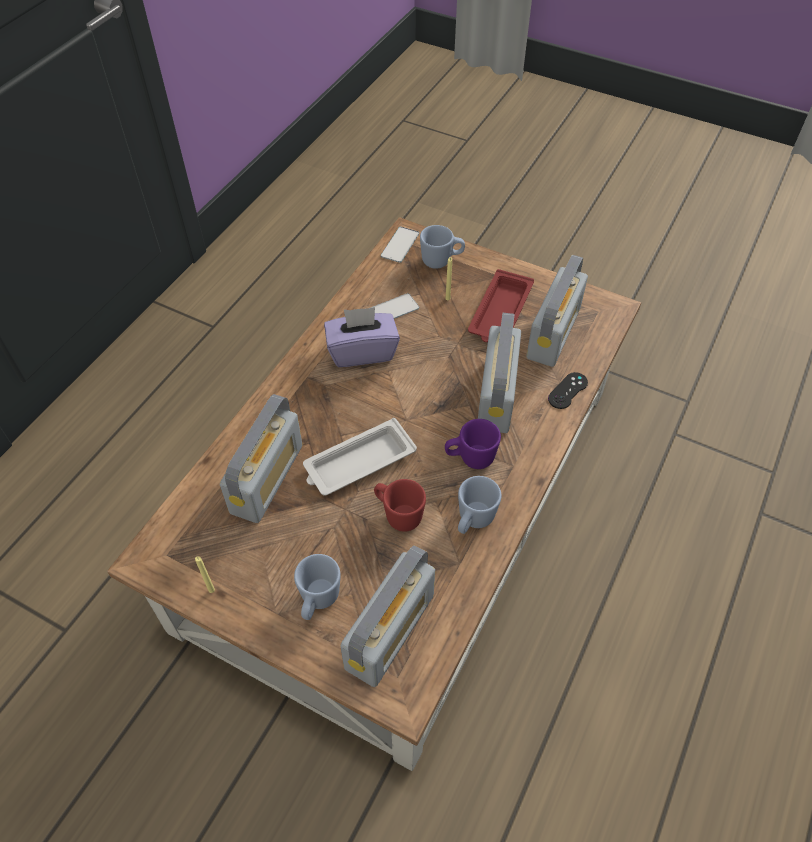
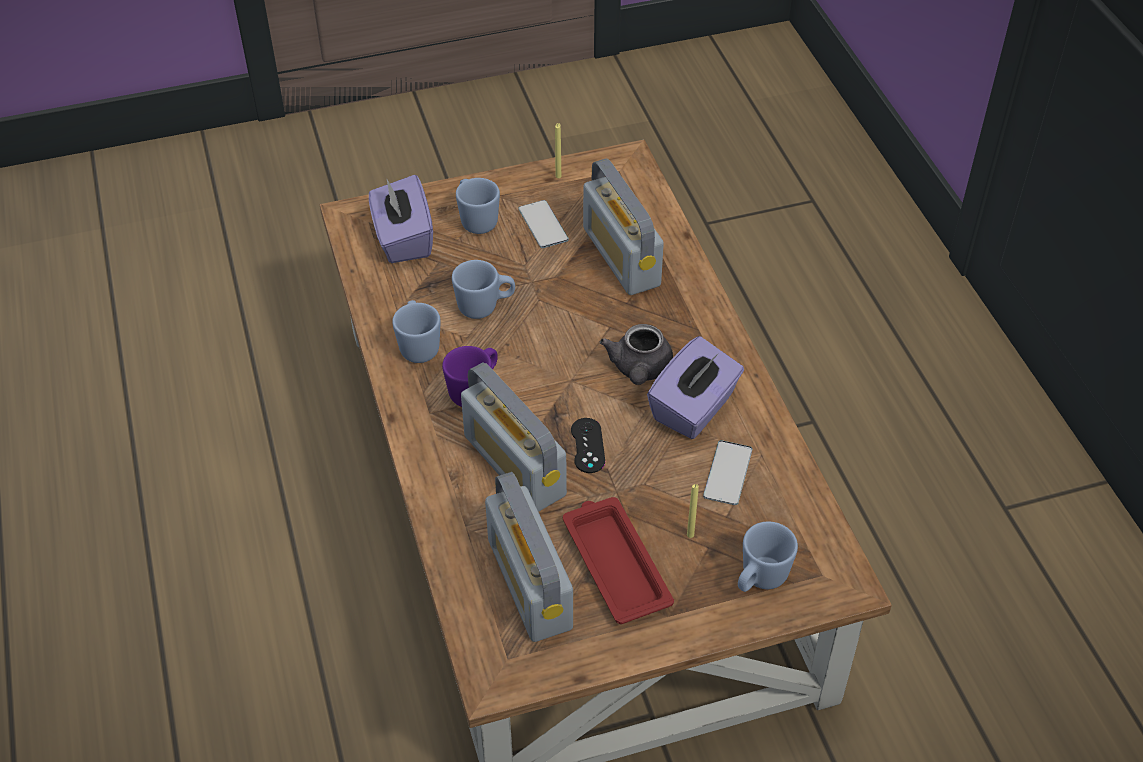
camera: 135 degrees right, 5 degrees down
white tray [303,418,417,496] -> none
radio [340,545,435,687] -> purple tissue box [369,175,433,263]
red mug [374,479,426,532] -> blue mug [452,260,515,319]
phone [381,227,419,263] -> phone moved to [518,200,569,248]
black game controller [548,372,588,409] -> black game controller moved to [571,418,605,473]
none -> grey teapot [600,324,673,385]

